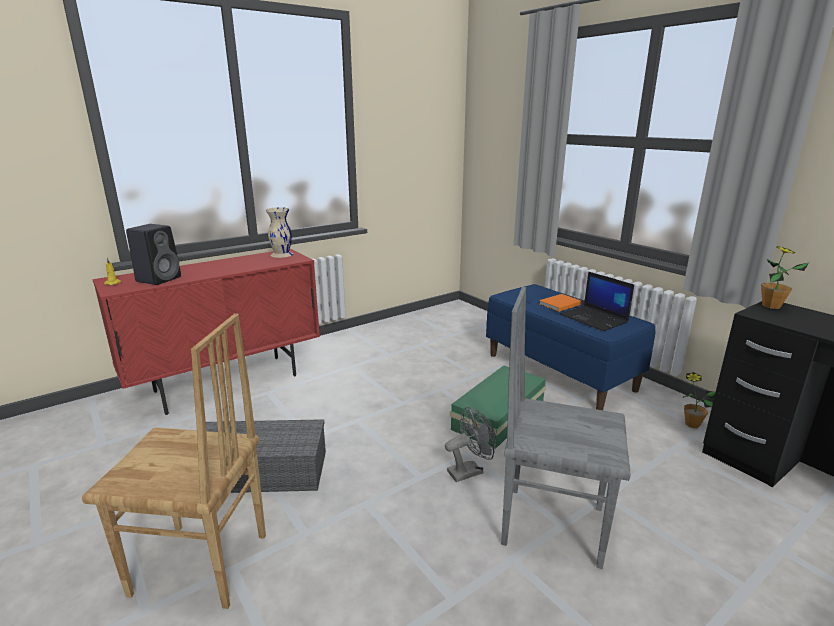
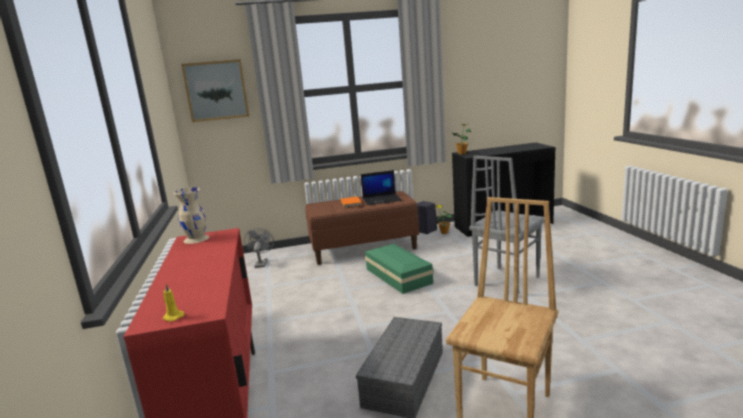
camera: 65 degrees left, 5 degrees down
black speaker [126,224,181,285] -> black speaker moved to [417,201,437,234]
grey fan [445,407,497,482] -> grey fan moved to [244,228,274,268]
blue bench [486,284,656,410] -> brown bench [305,191,419,265]
none -> picture [181,59,249,122]

